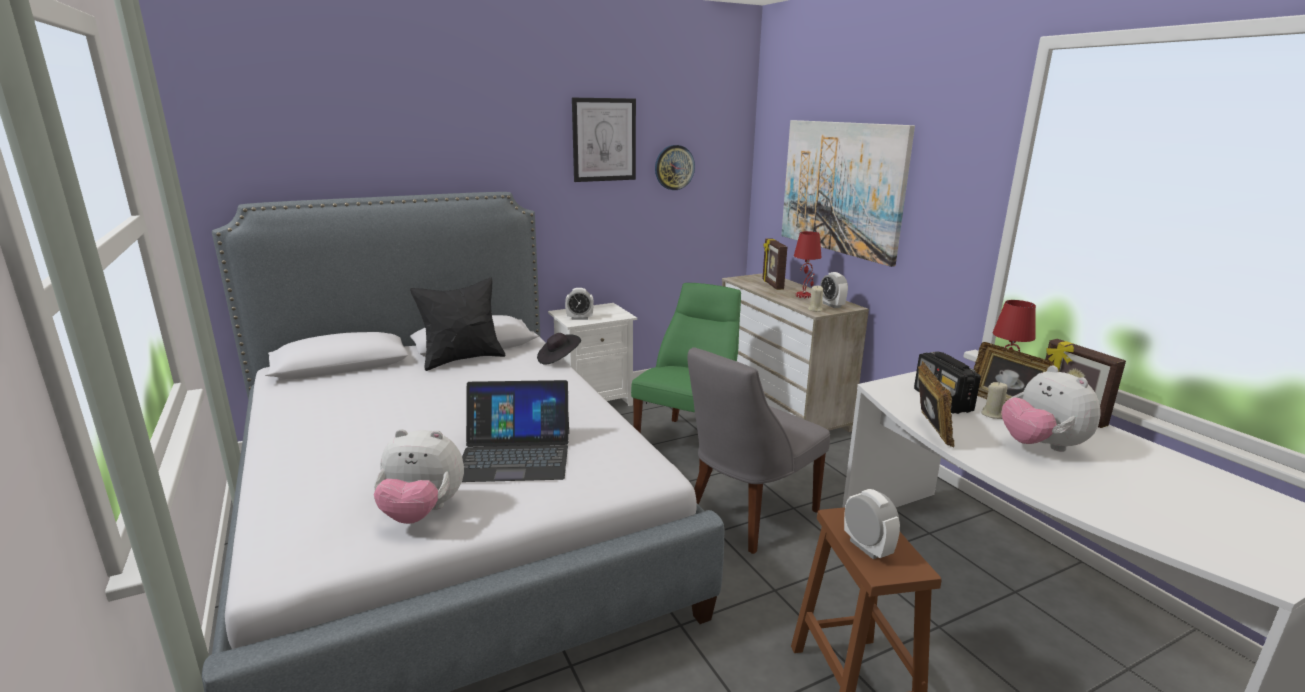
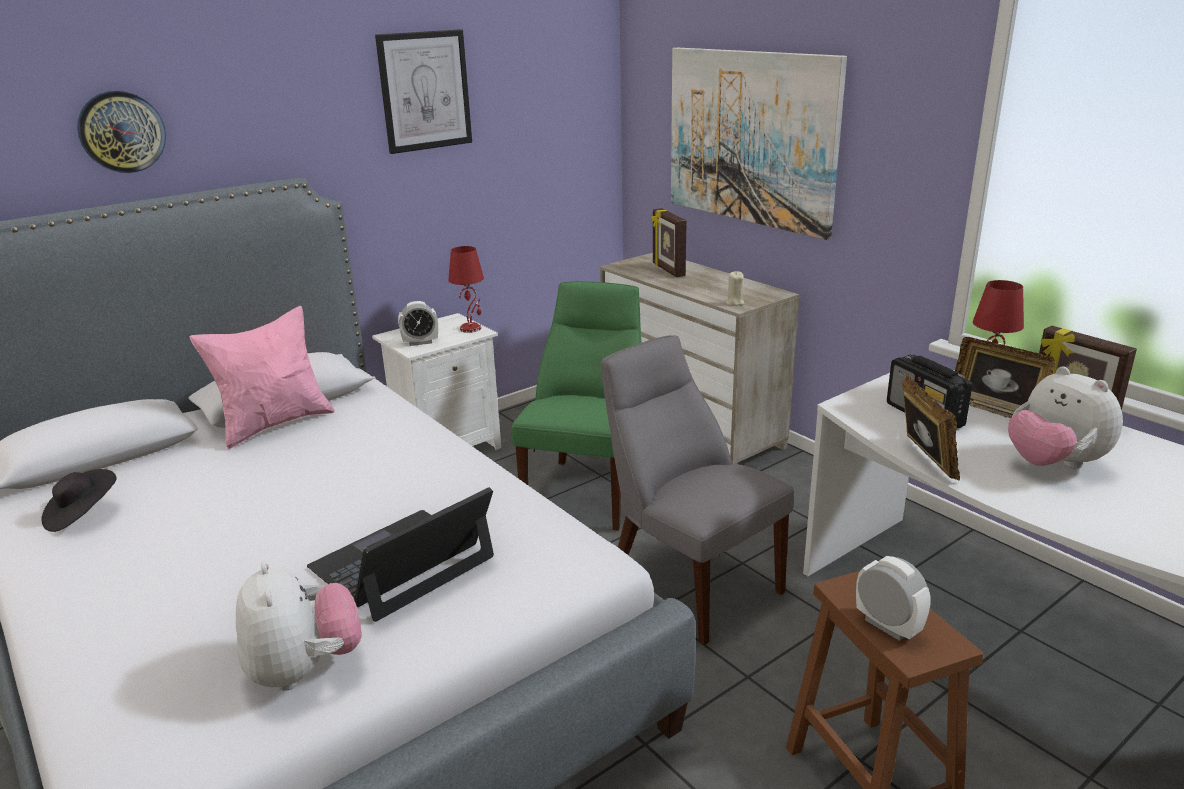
camera: 10 degrees left, 5 degrees up
plush toy [374,429,464,524] -> plush toy turned 105 degrees counterclockwise [236,562,362,691]
black pillow [410,278,506,371] -> pink pillow [190,306,335,449]
laptop [462,380,569,482] -> laptop turned 150 degrees clockwise [307,487,494,622]
black hat [537,333,581,365] -> black hat moved to [41,469,116,532]
wall clock [655,145,695,190] -> wall clock moved to [77,91,166,173]
grey chair [688,347,830,554] -> grey chair turned 105 degrees clockwise [601,335,794,645]
red table lamp [794,231,822,298] -> red table lamp moved to [448,246,484,333]
alarm clock [820,272,848,308] -> none
beige candle [981,382,1008,419] -> none

